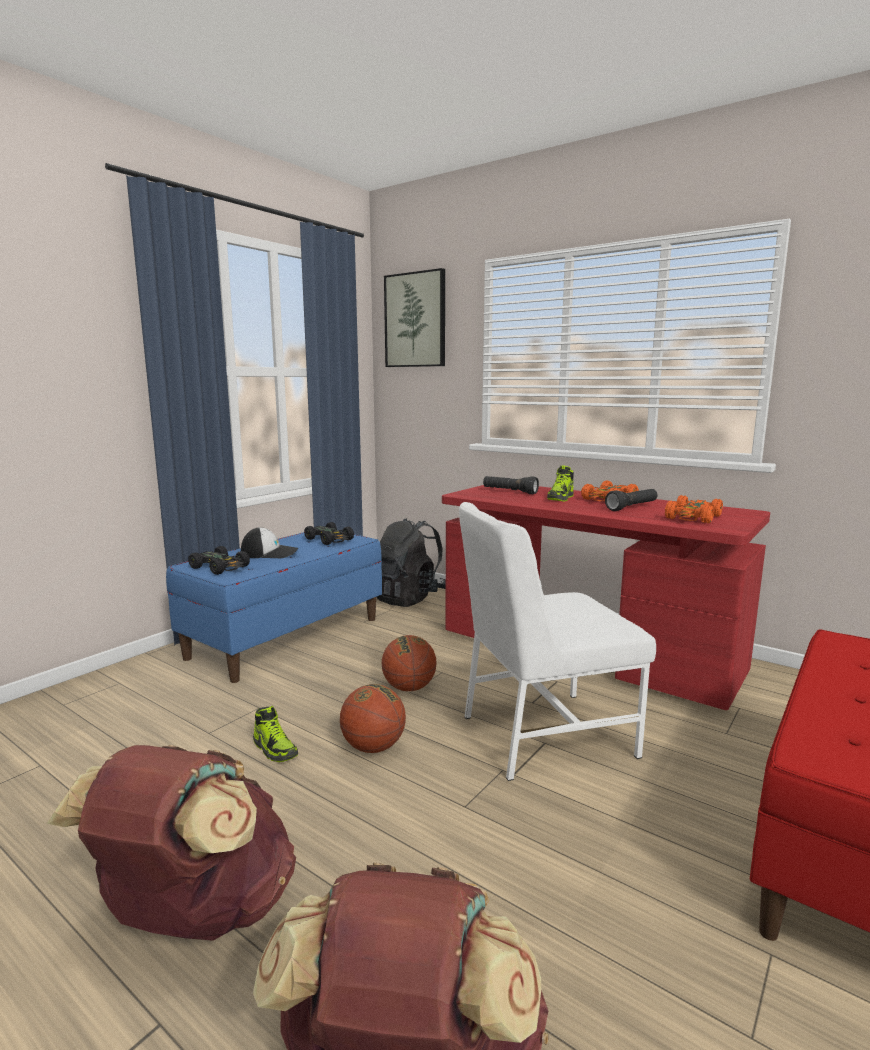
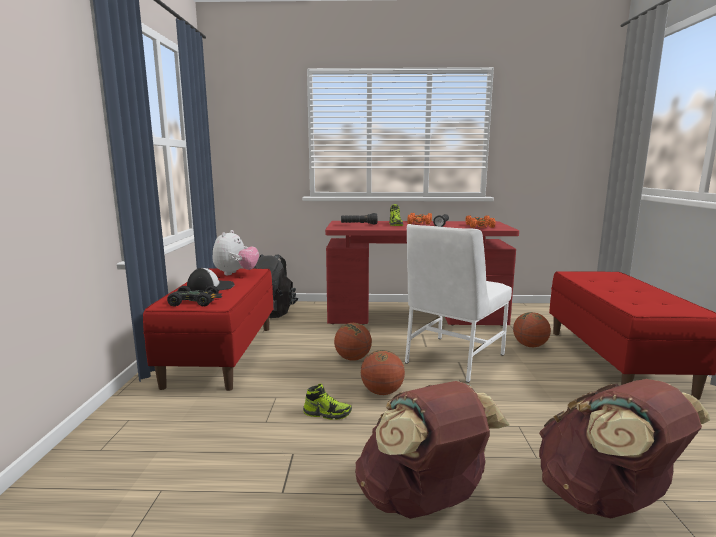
camera: 35 degrees left, 0 degrees up
blue bench [166,532,382,683] -> red bench [143,268,273,391]
black toy car [304,522,354,545] -> plush toy [212,230,259,275]
picture [384,268,445,367] -> none
none -> basketball [513,312,551,347]

